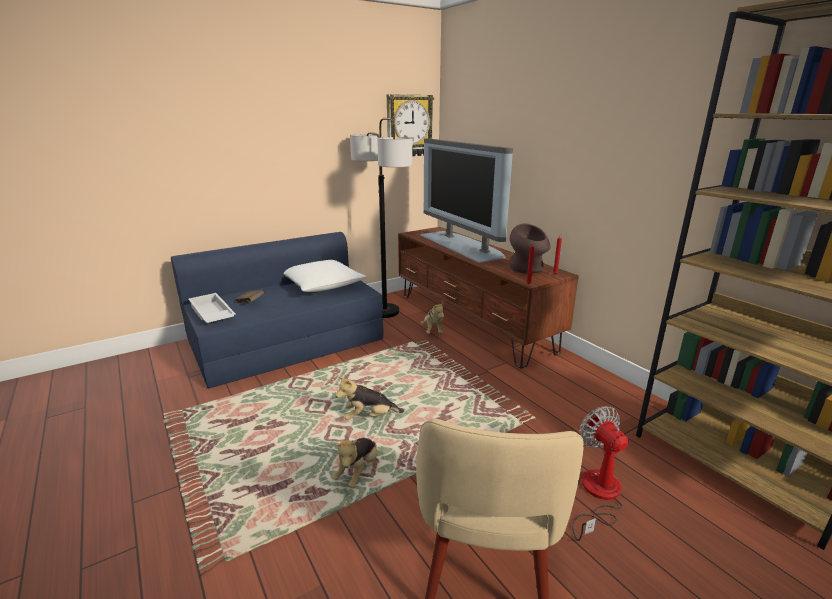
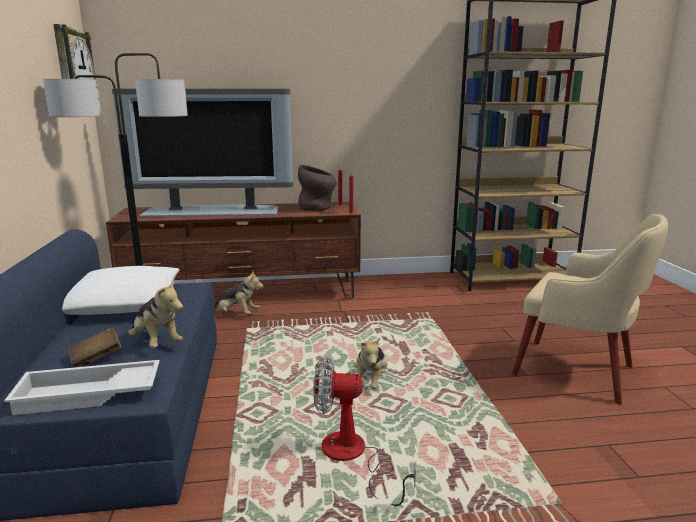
camera: 65 degrees left, 5 degrees down
plush toy [332,438,378,488] -> plush toy moved to [128,279,183,348]
fan [572,406,628,541] -> fan moved to [314,357,416,506]

